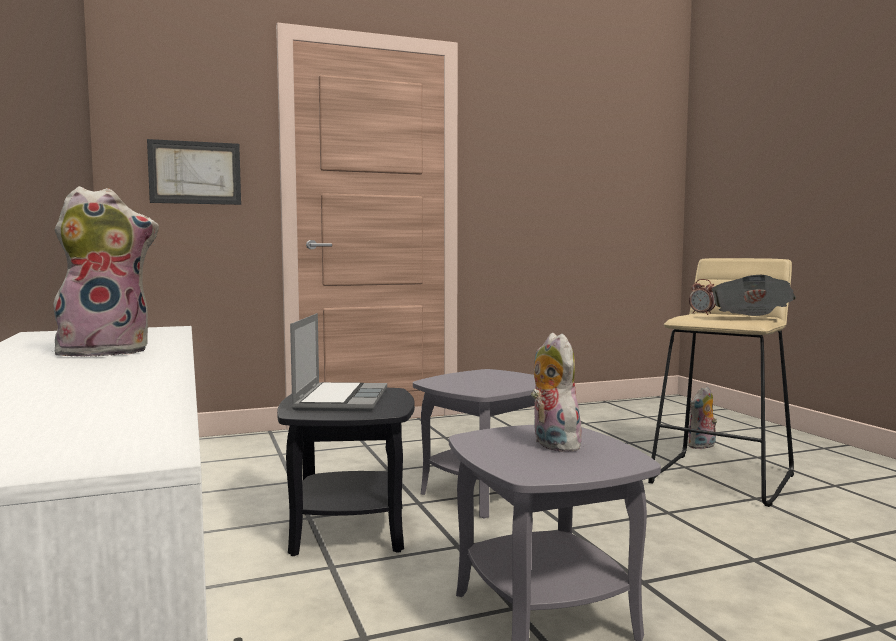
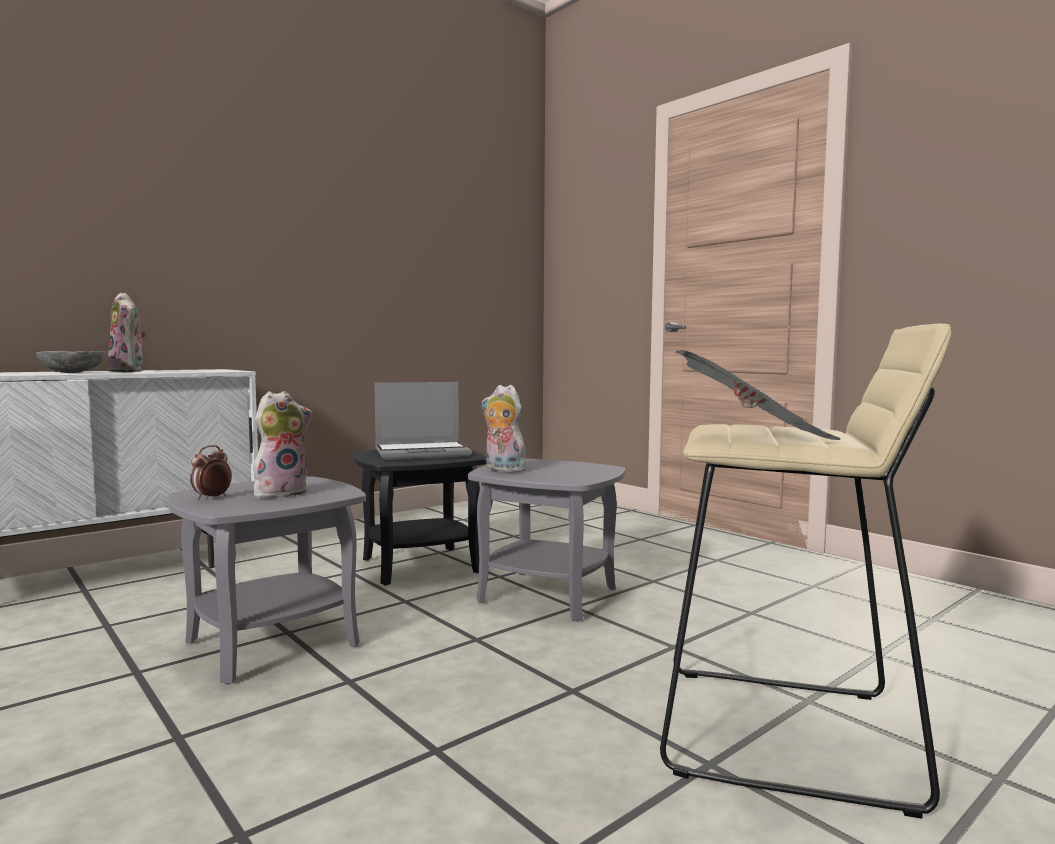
camera: 70 degrees right, 0 degrees up
picture [147,139,241,205] -> none
plush toy [688,386,717,449] -> plush toy moved to [481,385,531,473]
alarm clock [689,279,716,315] -> alarm clock moved to [190,445,232,500]
none -> grey bowl [36,351,106,373]

